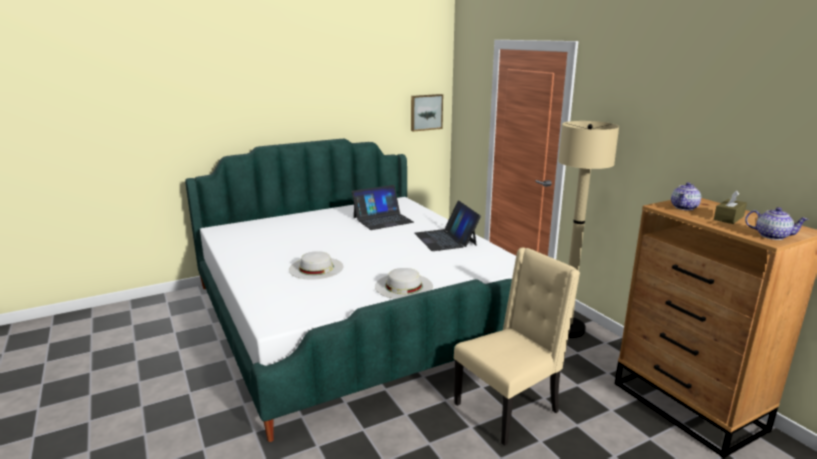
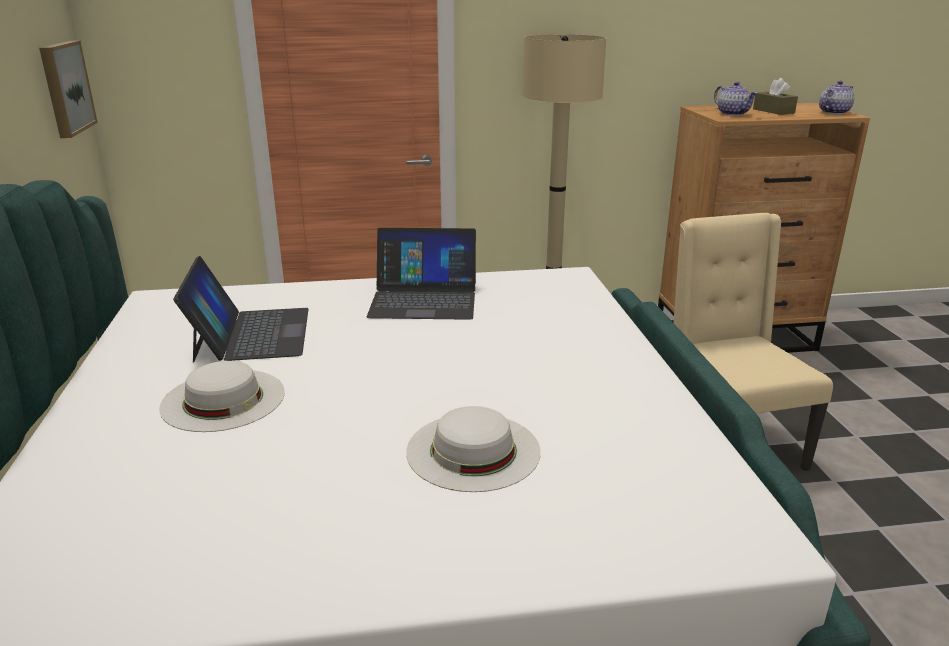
camera: 70 degrees left, 5 degrees up
white hat [375,268,433,299] -> white hat moved to [159,361,285,432]

